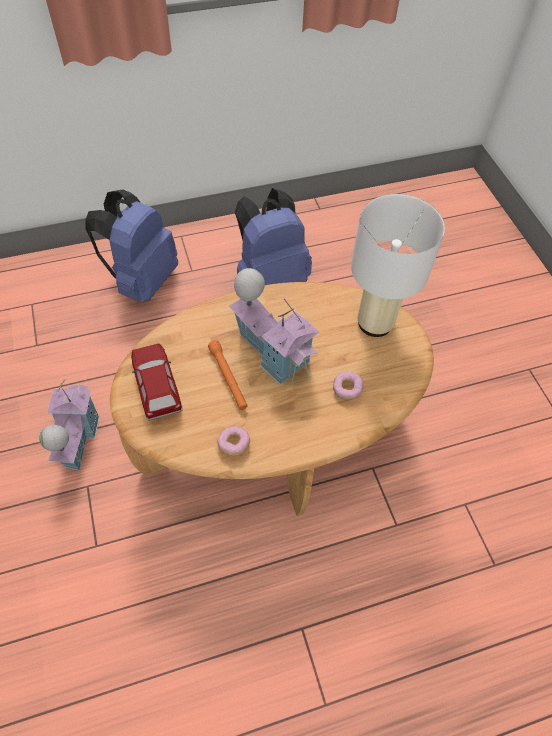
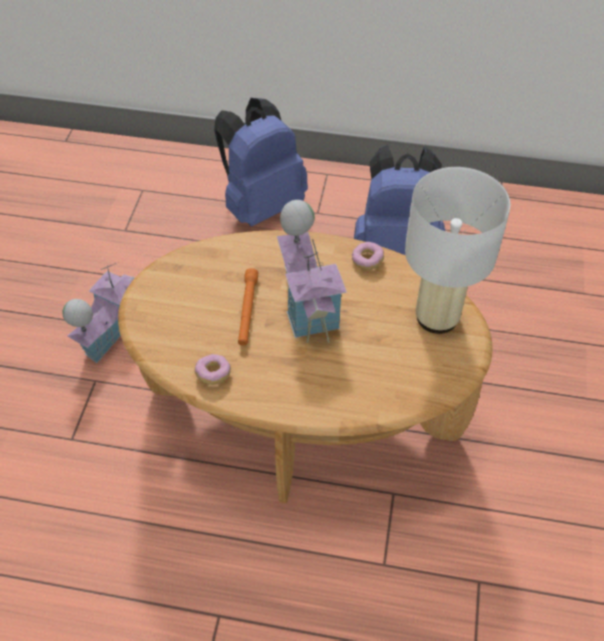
camera: 30 degrees right, 5 degrees down
toy car [131,343,183,421] -> none
donut [333,372,364,400] -> donut moved to [352,242,384,270]

